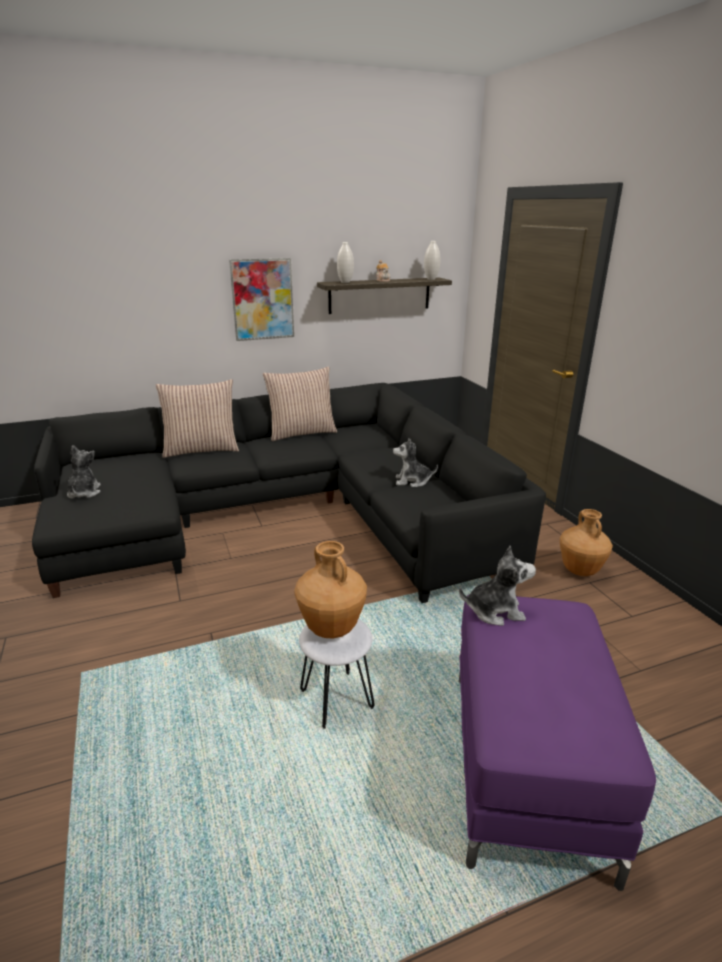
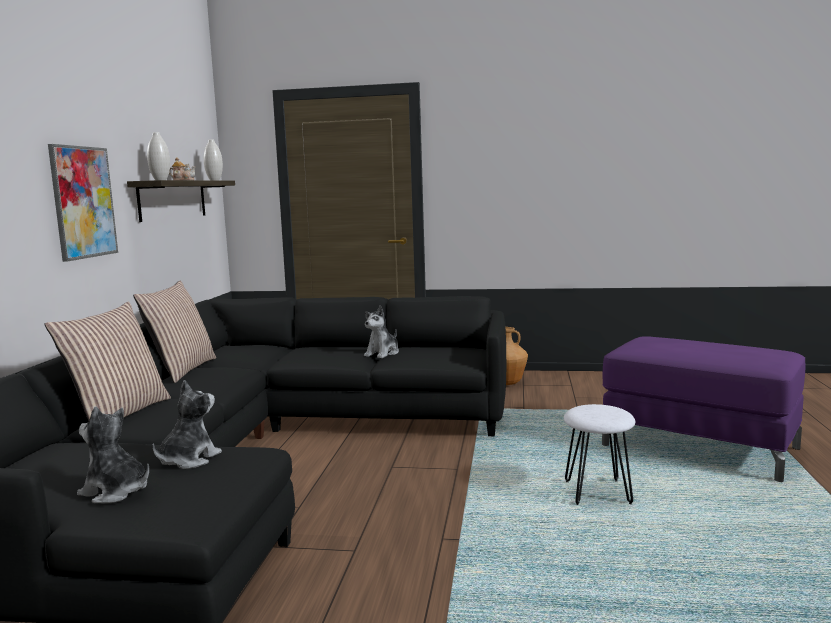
camera: 60 degrees left, 15 degrees down
brown vase [294,541,367,639] -> none
plush toy [459,546,536,626] -> plush toy moved to [152,380,222,469]

